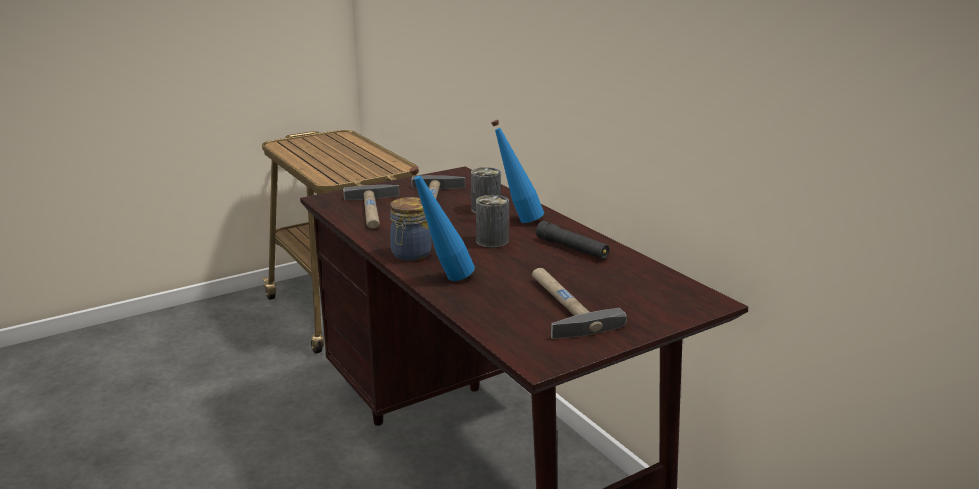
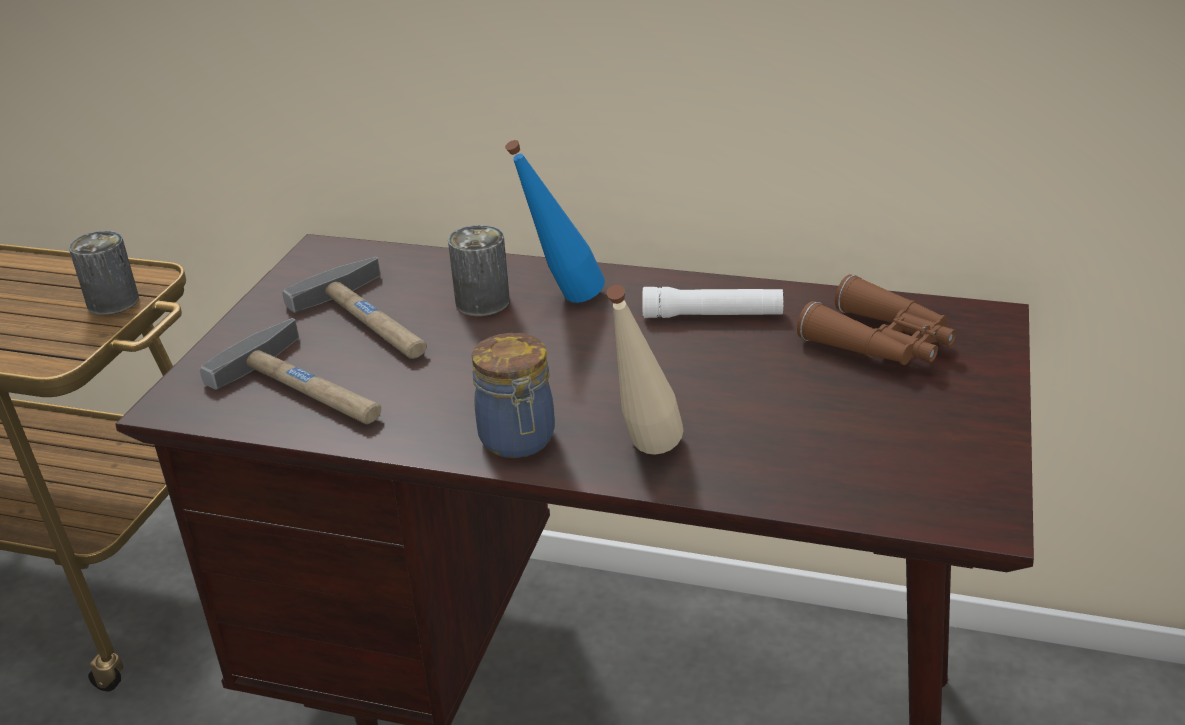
camera: 40 degrees left, 10 degrees up
blue bottle [409,166,475,281] -> beige bottle [606,285,683,455]
can [476,195,509,248] -> can moved to [69,231,139,315]
hammer [532,268,627,339] -> none
black flashlight [536,221,610,259] -> white flashlight [642,287,784,318]
none -> brown binoculars [797,274,956,365]

